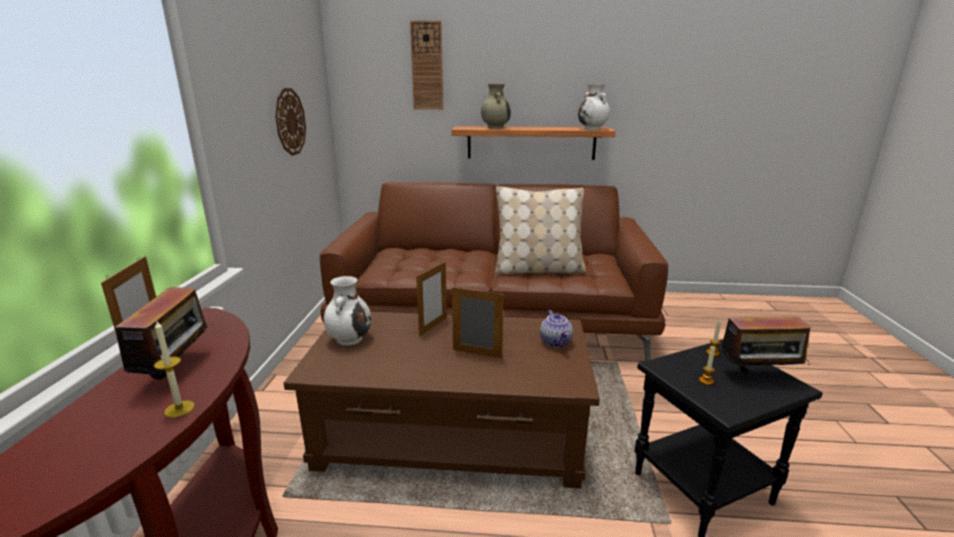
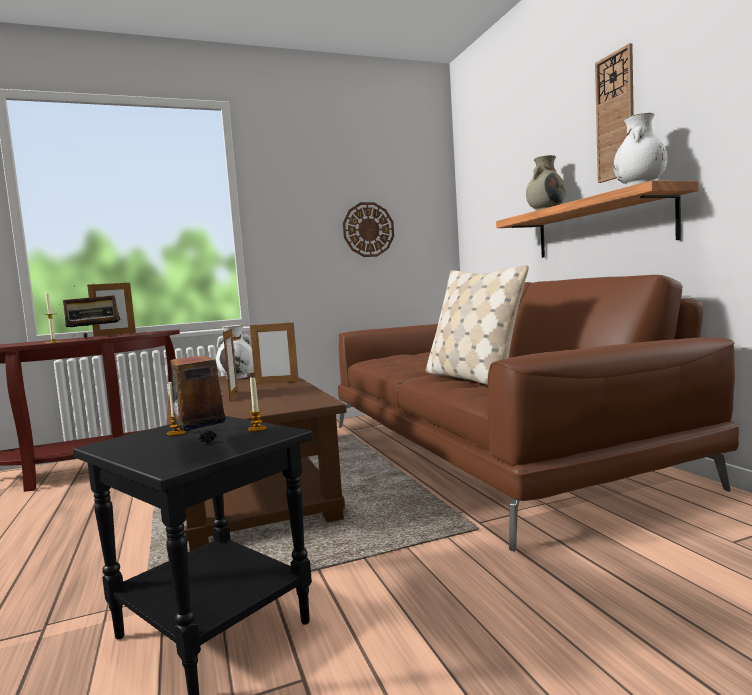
camera: 65 degrees right, 15 degrees down
wall clock [410,20,444,110] -> wall clock moved to [595,43,634,183]
teapot [540,310,573,348] -> none

